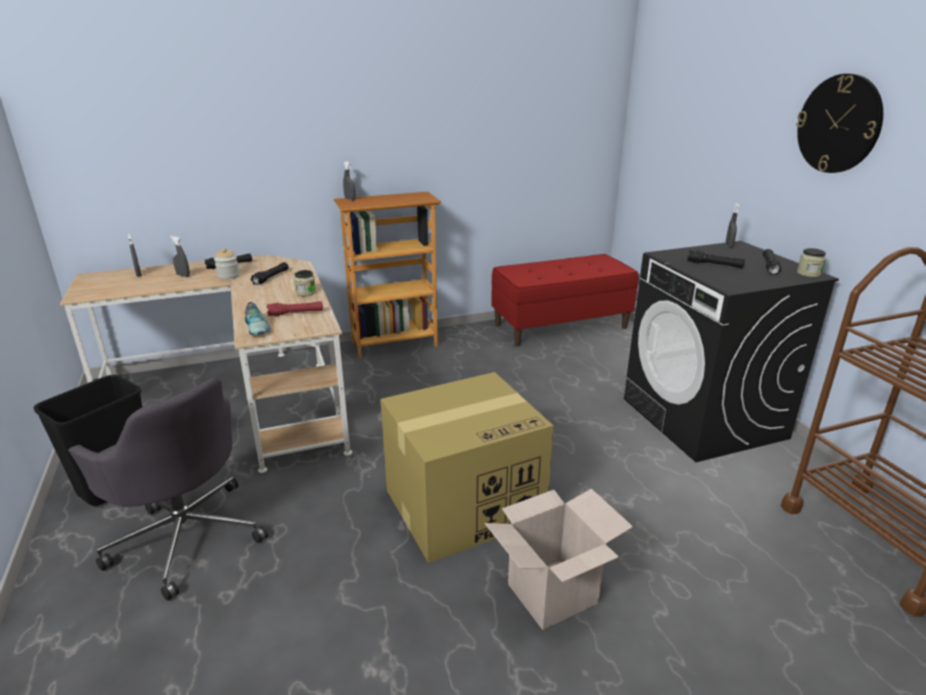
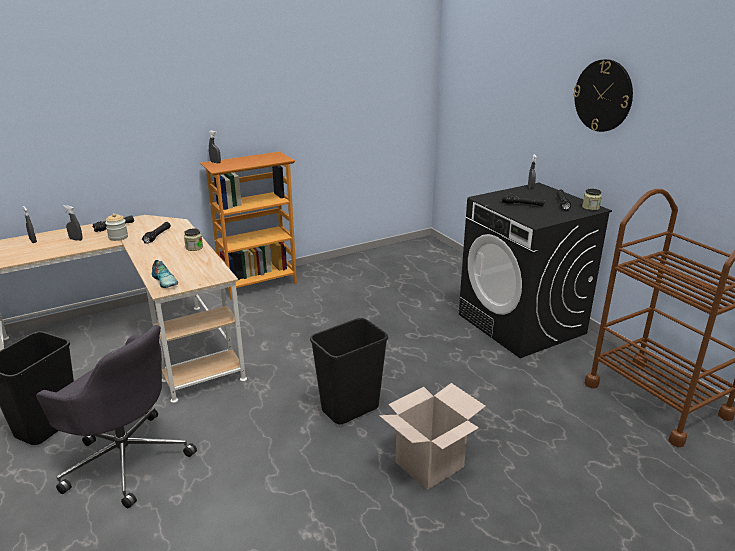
camera: 10 degrees left, 0 degrees up
red flashlight [267,301,323,316] -> none
cardboard box [381,372,553,563] -> black trash can [310,318,388,424]
red bench [491,254,639,346] -> none

